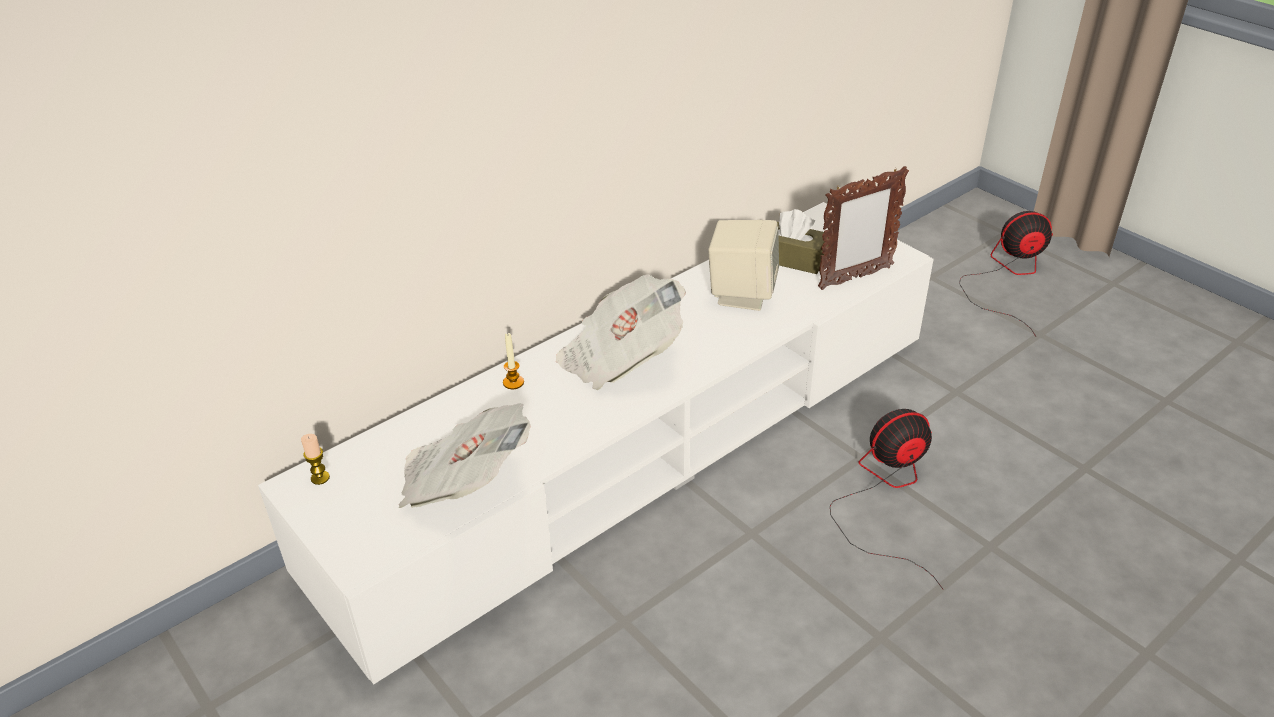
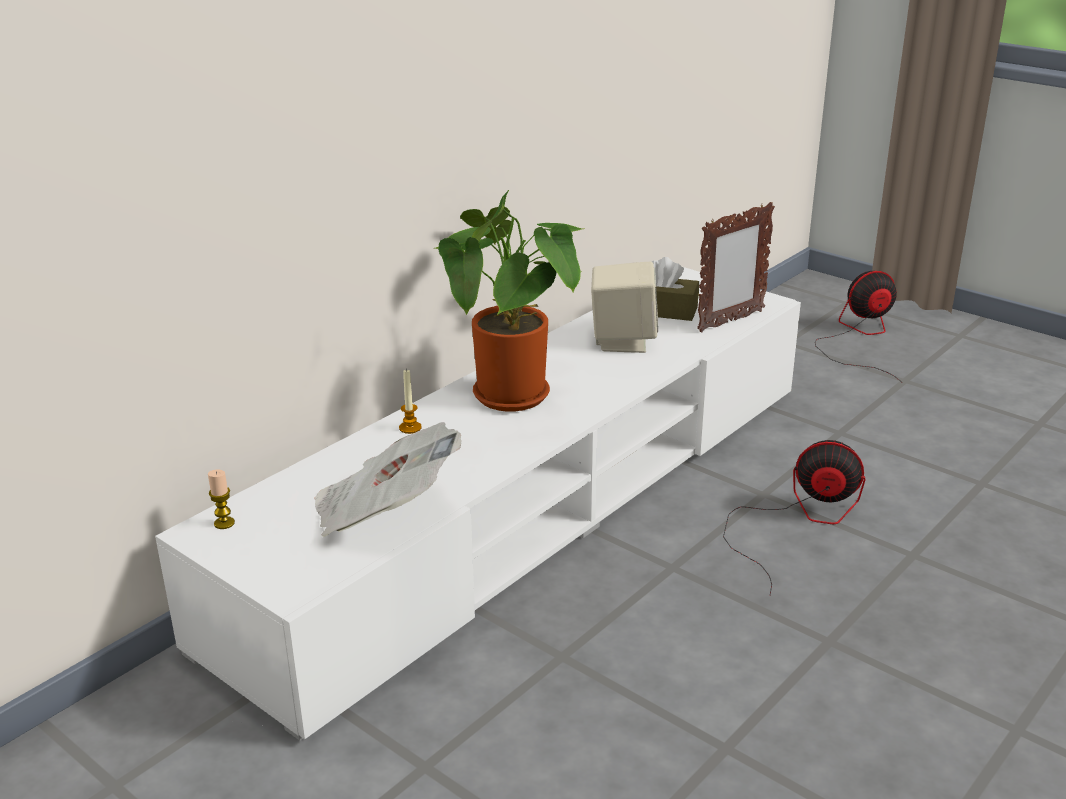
camera: 10 degrees left, 10 degrees down
newspaper [556,274,686,390] -> potted plant [434,190,582,412]
fan [830,409,943,589] -> fan turned 45 degrees clockwise [723,440,865,595]

